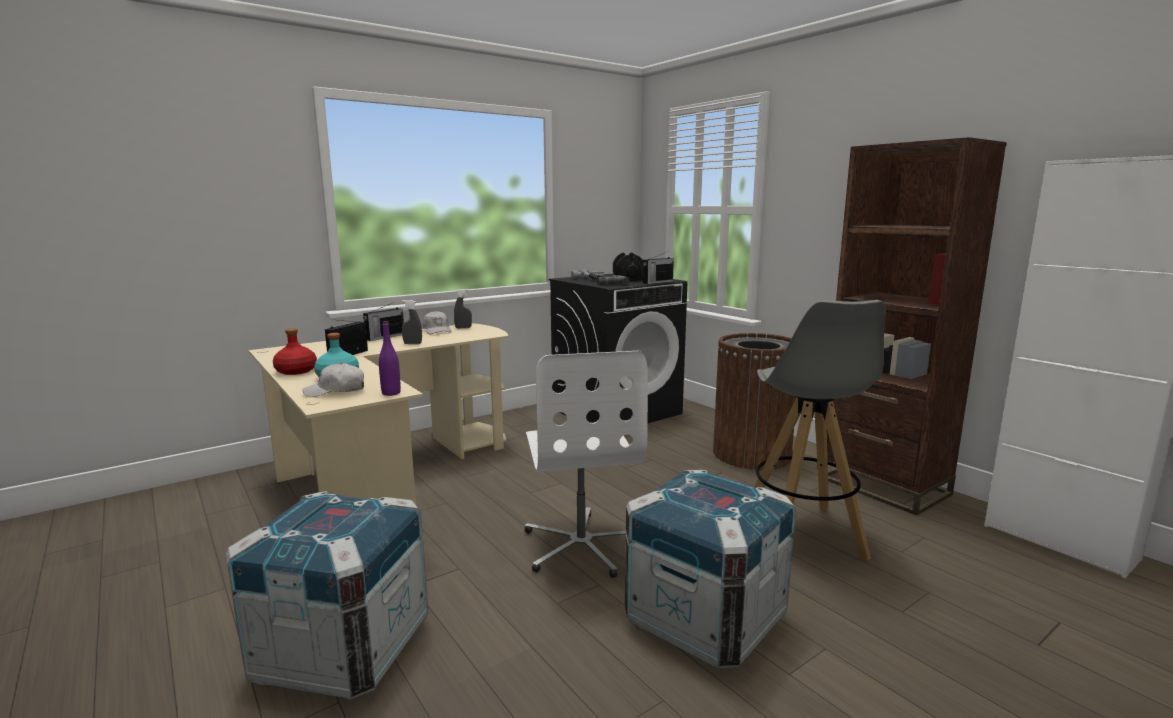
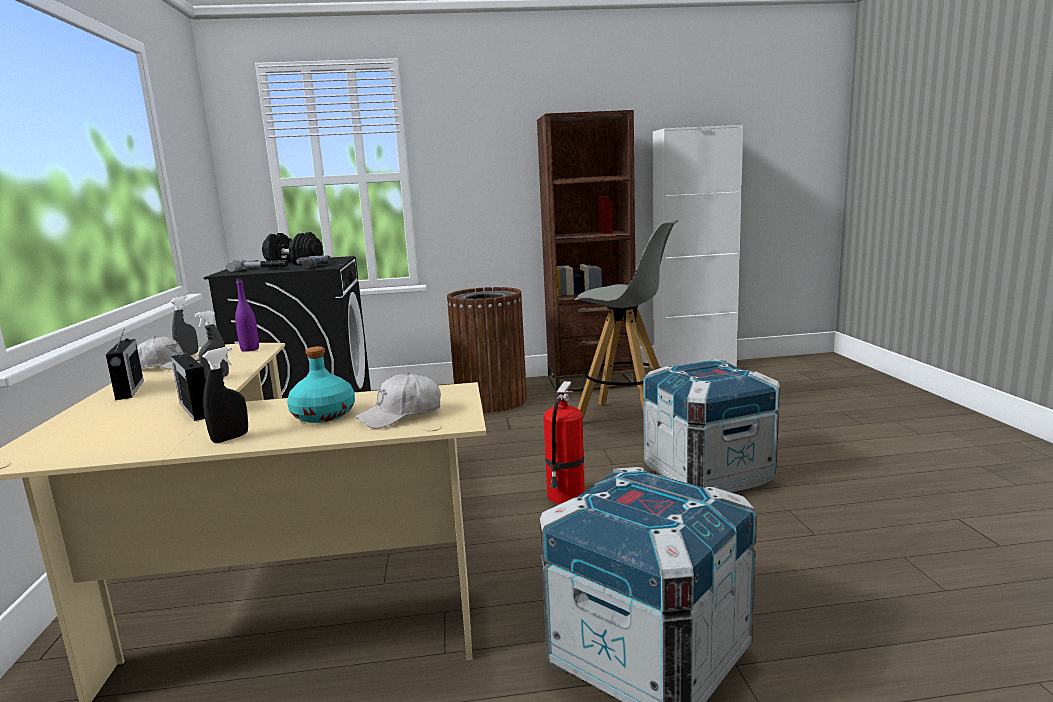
camera: 60 degrees left, 0 degrees up
red bottle [273,328,317,375] -> black spray bottle [202,346,248,443]
white cap [302,363,364,397] -> white cap turned 45 degrees clockwise [355,372,441,429]
purple bottle [379,321,401,396] -> purple bottle moved to [235,279,259,352]
white office chair [525,351,648,578] -> fire extinguisher [544,381,585,504]
radio [643,253,674,284] -> none

